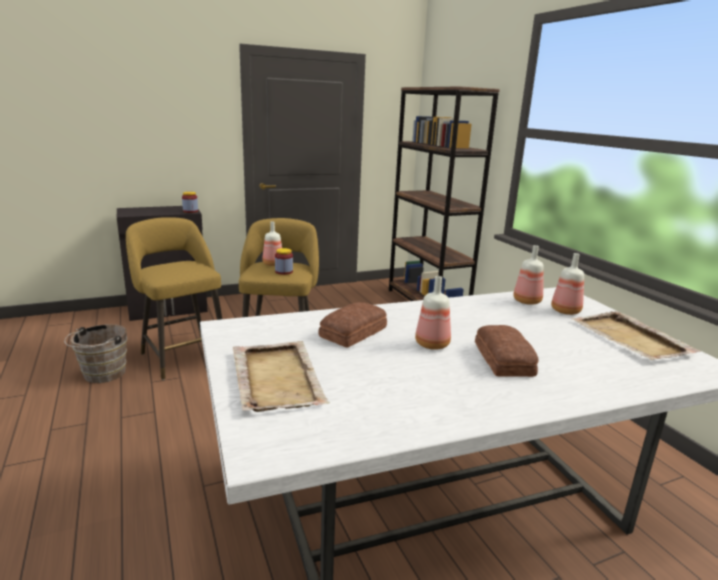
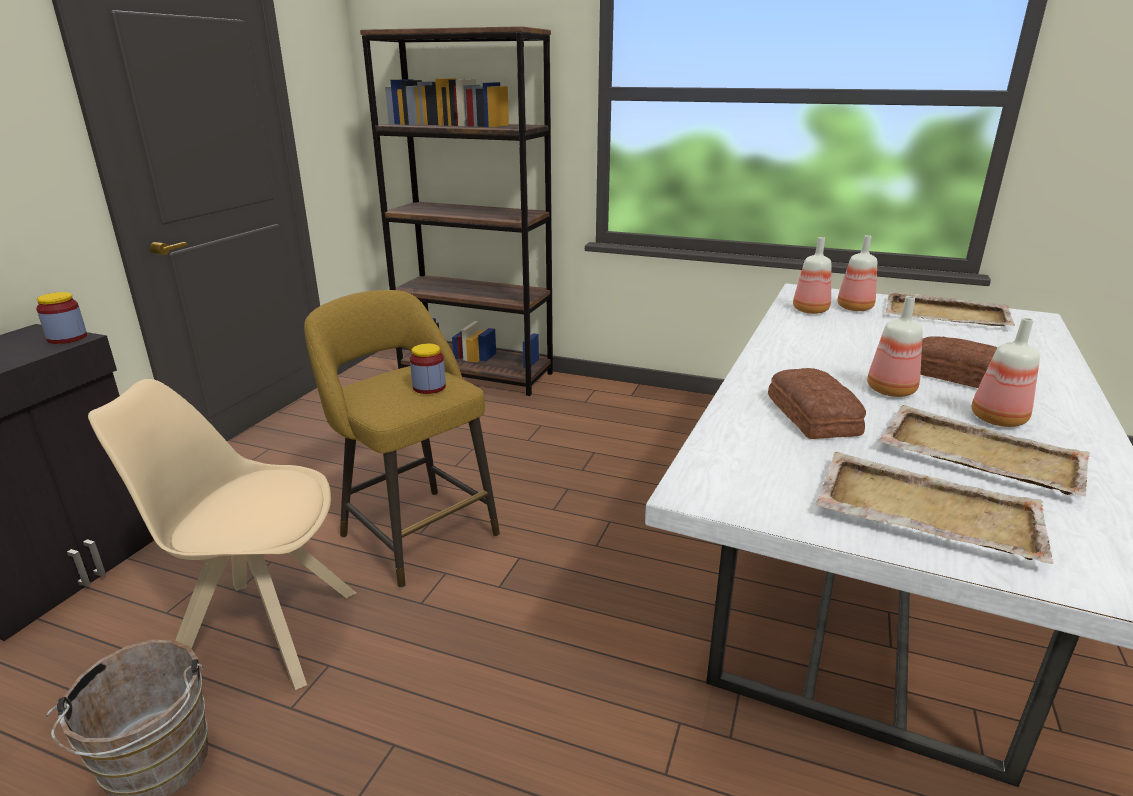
camera: 45 degrees left, 5 degrees up
yellow stool [126,217,222,380] -> beige chair [88,379,356,690]
bottle [262,221,282,266] -> bottle moved to [972,318,1040,427]
none -> beige tray [878,405,1090,496]

